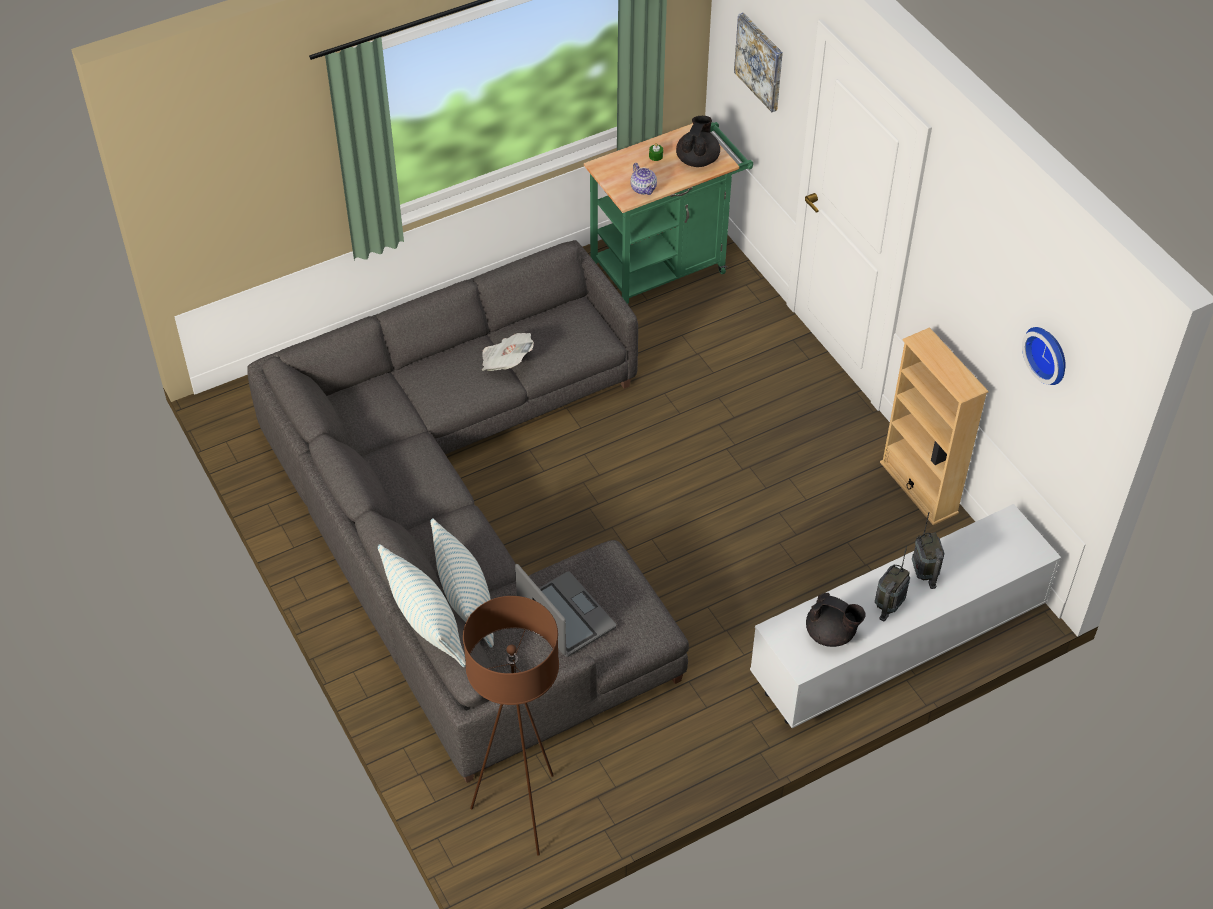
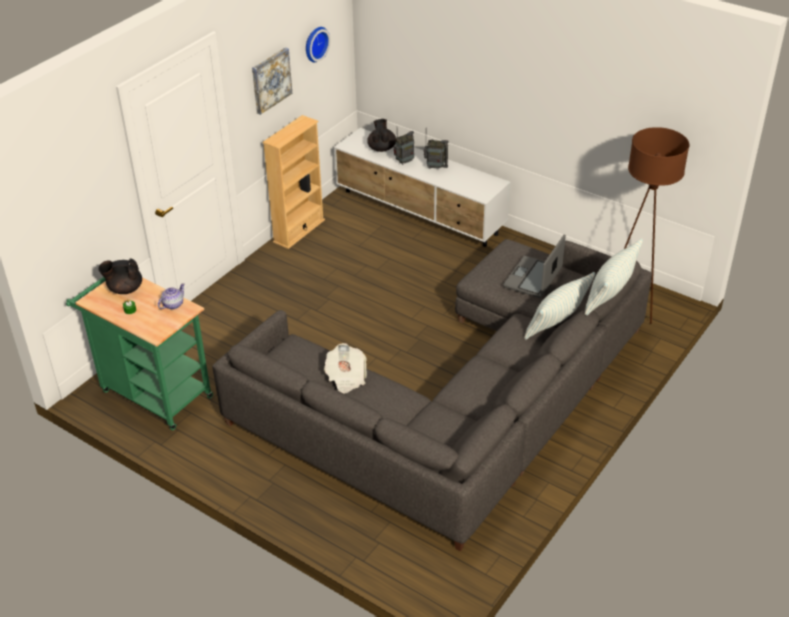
camera: 115 degrees left, 10 degrees down
picture [734,13,783,112] -> picture moved to [252,47,292,115]
black teapot [806,593,865,647] -> black teapot moved to [367,119,396,152]

